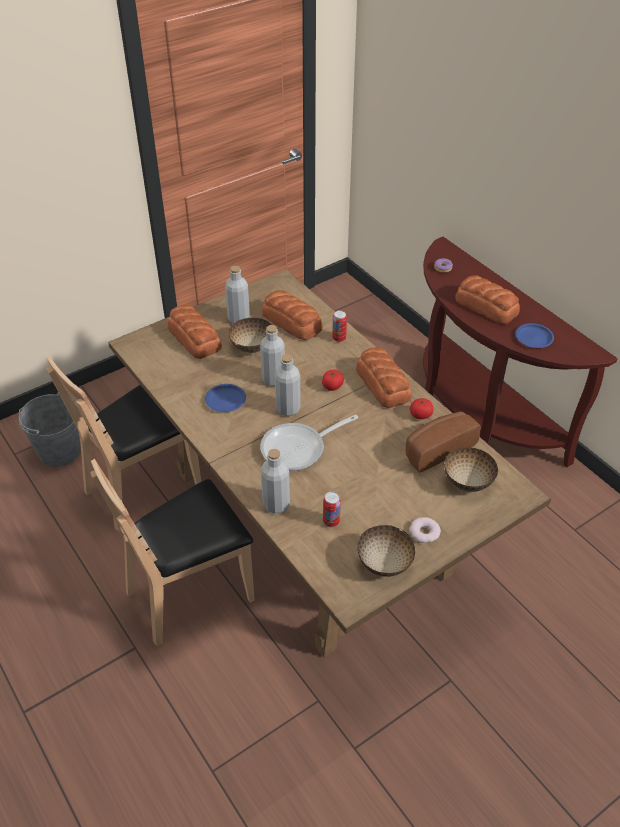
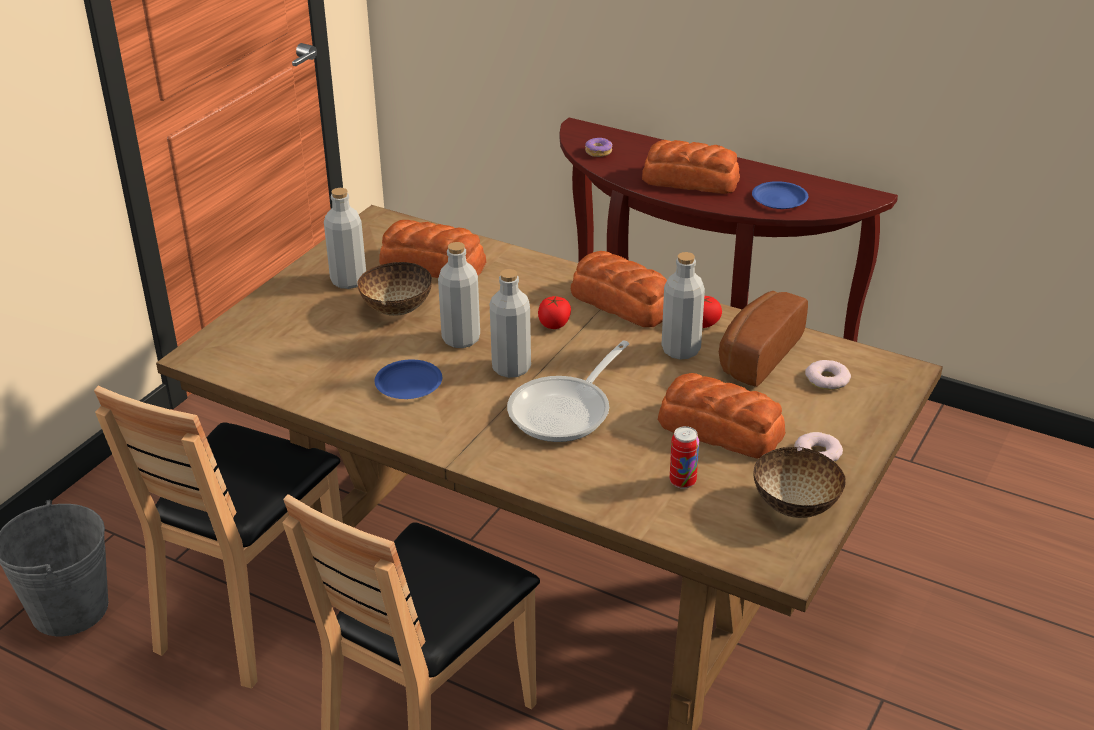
camera: 25 degrees left, 10 degrees down
bread [168,305,222,359] -> bread moved to [658,373,785,459]
grey bottle [261,449,290,514] -> grey bottle moved to [661,252,705,360]
can [332,310,347,342] -> none
bowl [444,448,498,492] -> donut [805,360,851,390]

